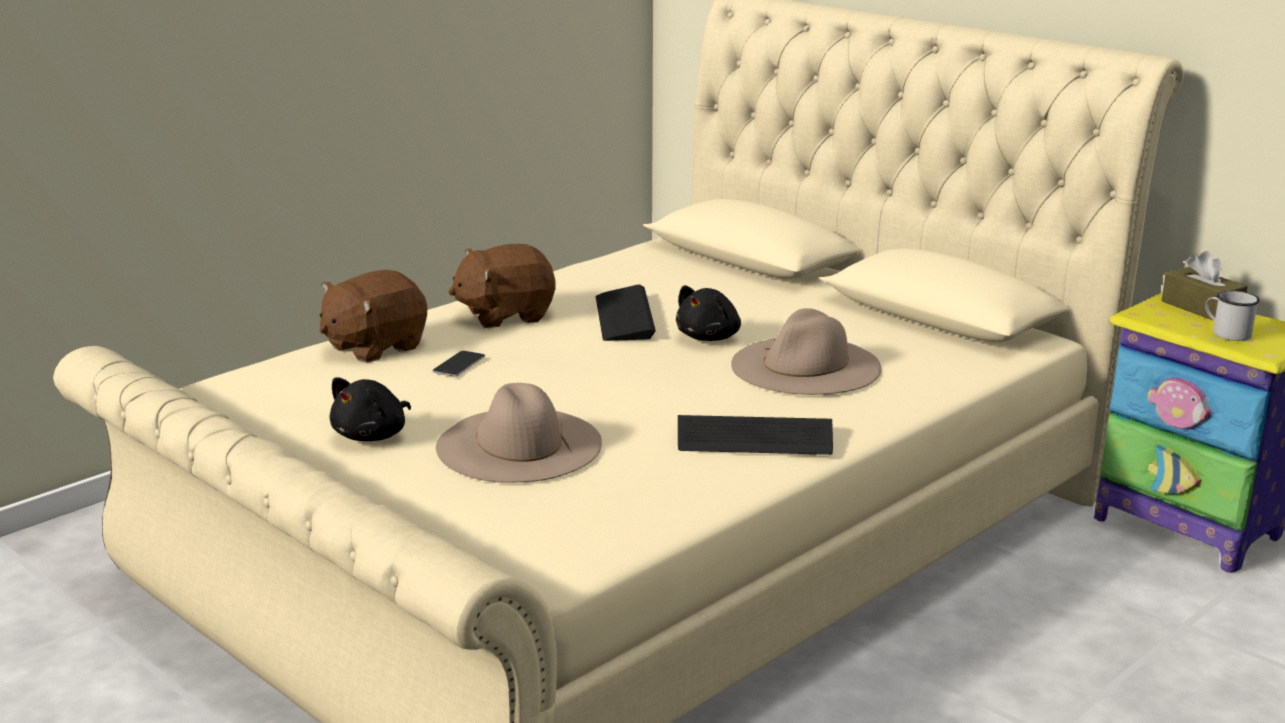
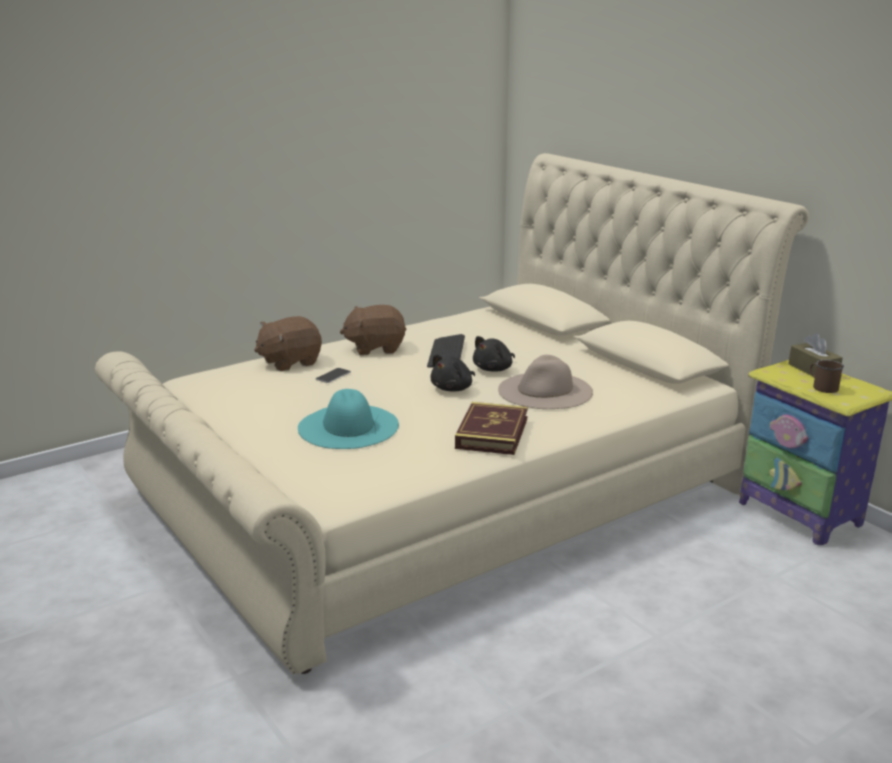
camera: 10 degrees right, 0 degrees up
black plush toy [330,377,411,441] -> black plush toy moved to [430,354,475,391]
beige hat [436,383,602,483] -> turquoise hat [298,389,399,449]
keyboard [678,415,833,455] -> book [455,402,528,455]
white mug [1205,291,1260,341] -> brown mug [810,360,844,393]

